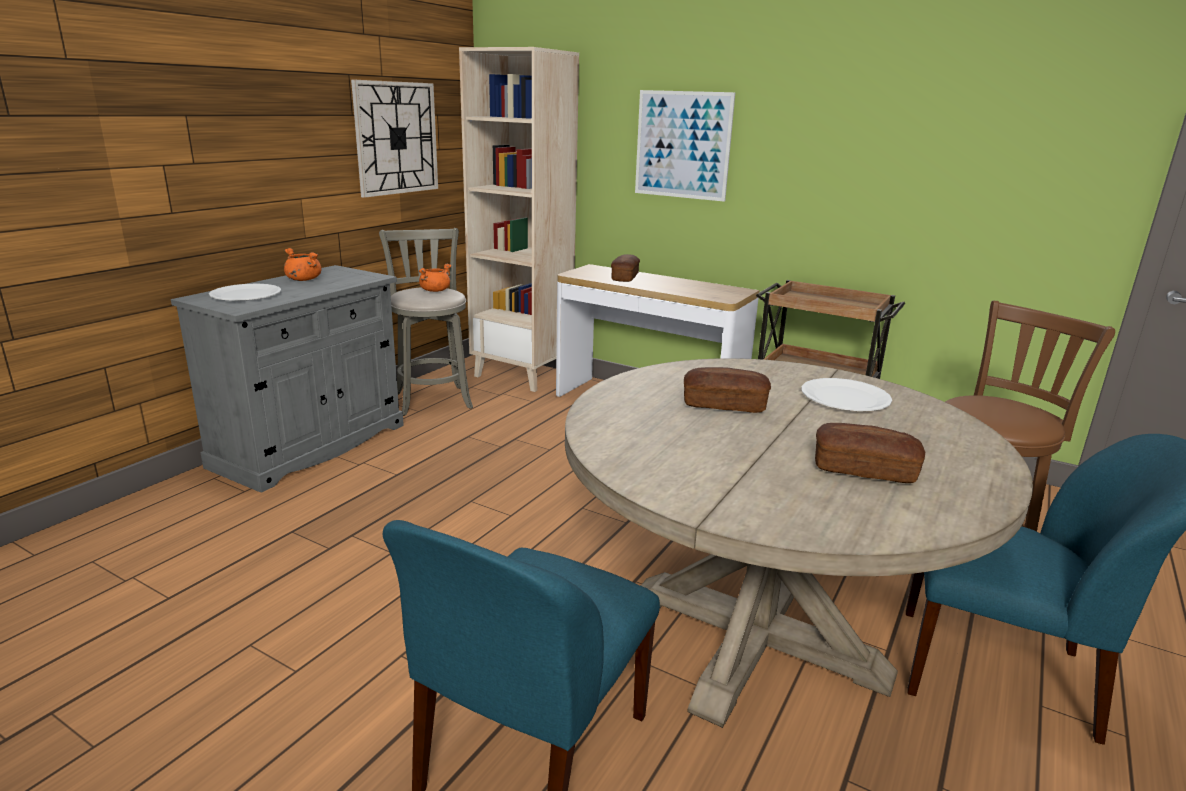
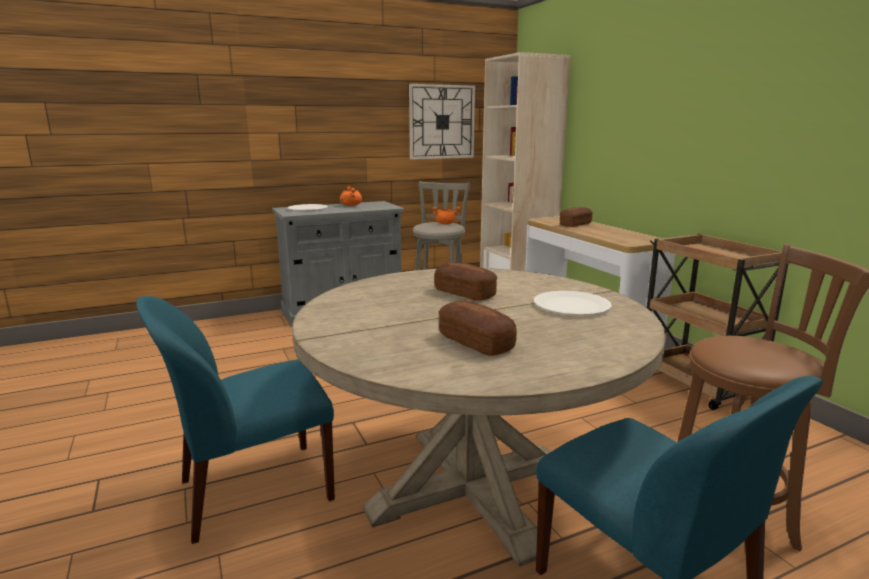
camera: 35 degrees right, 5 degrees down
picture [635,90,735,202] -> none

